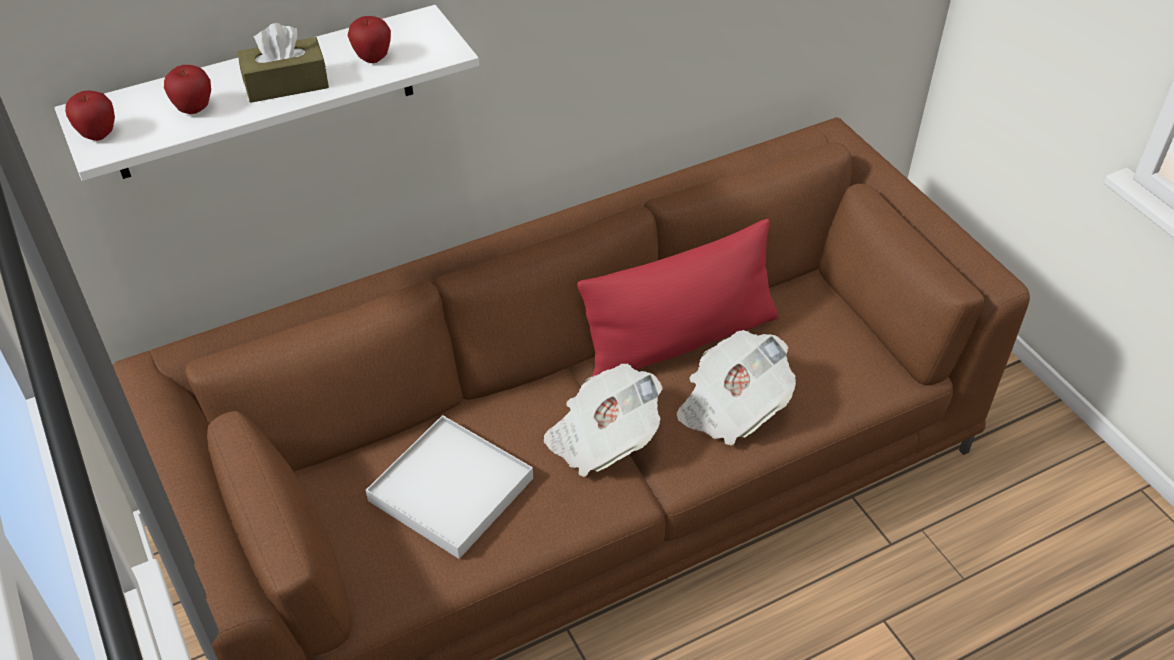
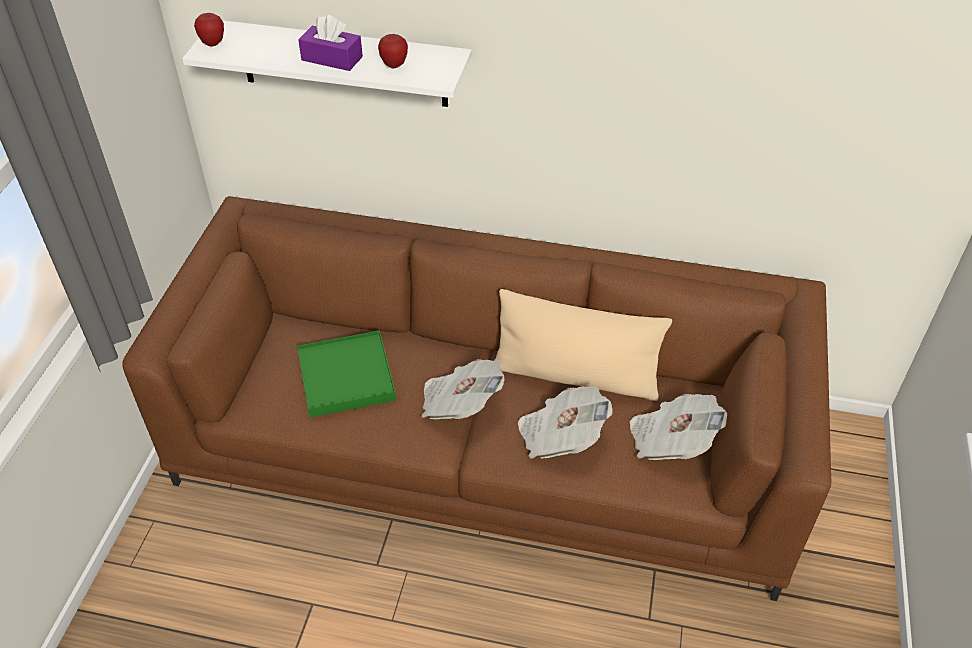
camera: 40 degrees right, 0 degrees up
apple [164,65,211,114] -> none
brown tissue box [237,23,329,103] -> purple tissue box [298,15,363,71]
white tray [366,415,533,559] -> green tray [297,331,396,418]
red pillow [577,219,778,377] -> beige pillow [494,289,672,401]
none -> newspaper [630,394,727,460]

